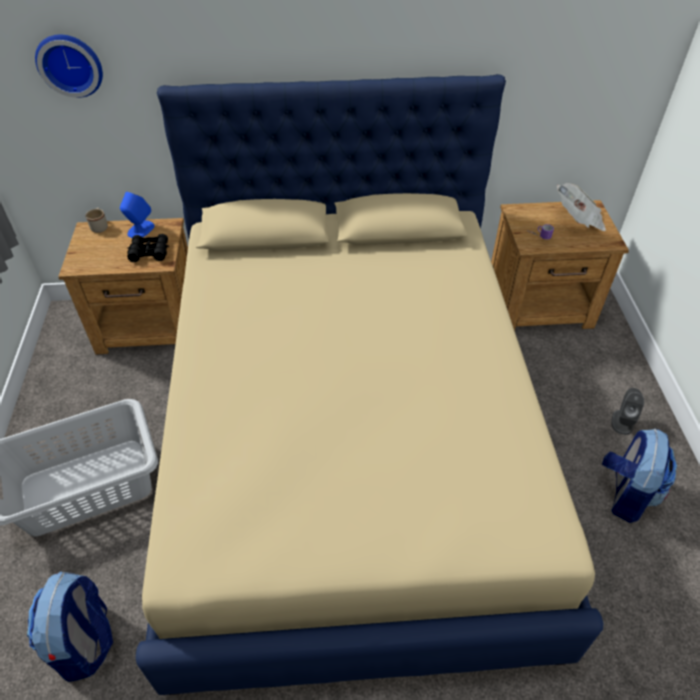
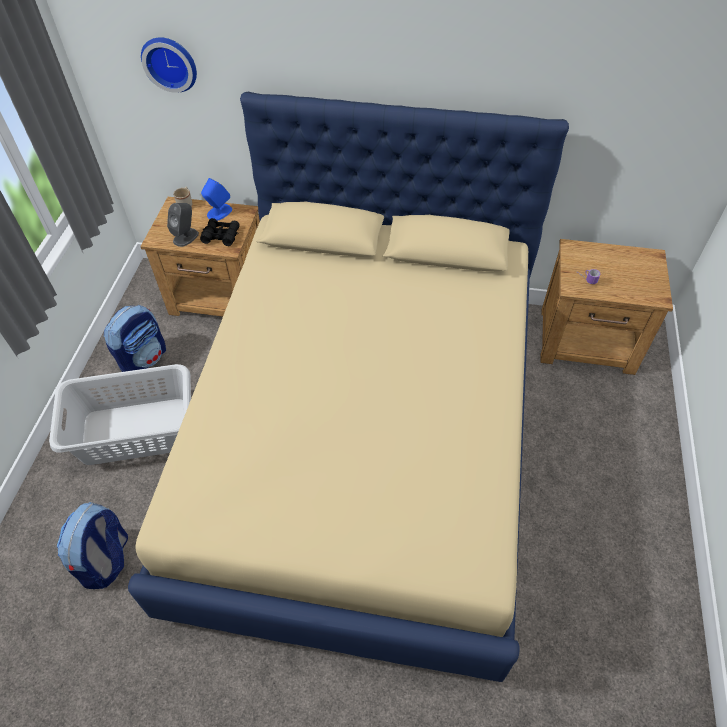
camera: 15 degrees right, 5 degrees up
newspaper [557,183,606,231] -> none
backpack [602,429,677,523] -> backpack moved to [104,305,166,372]
grey speaker [611,388,644,435] -> grey speaker moved to [167,203,199,247]

